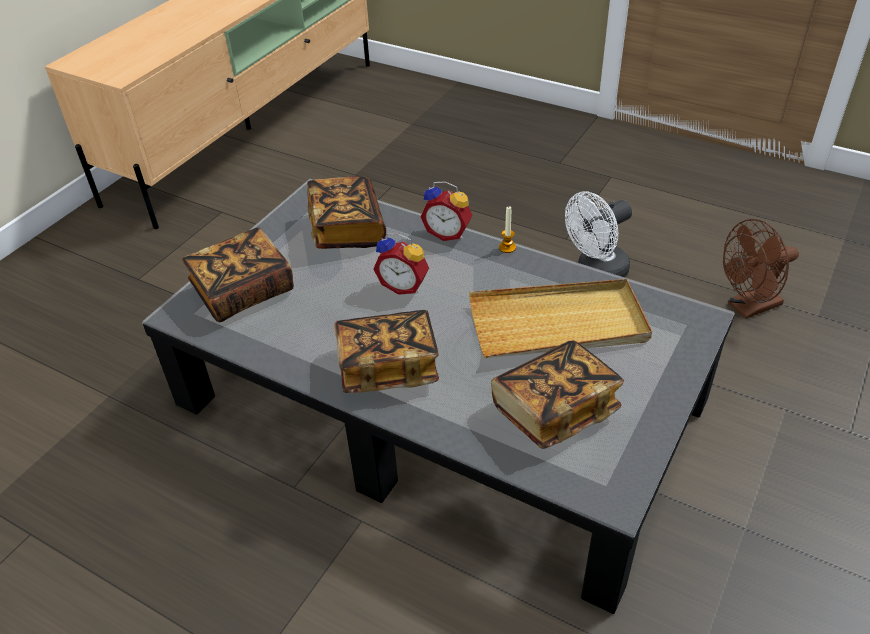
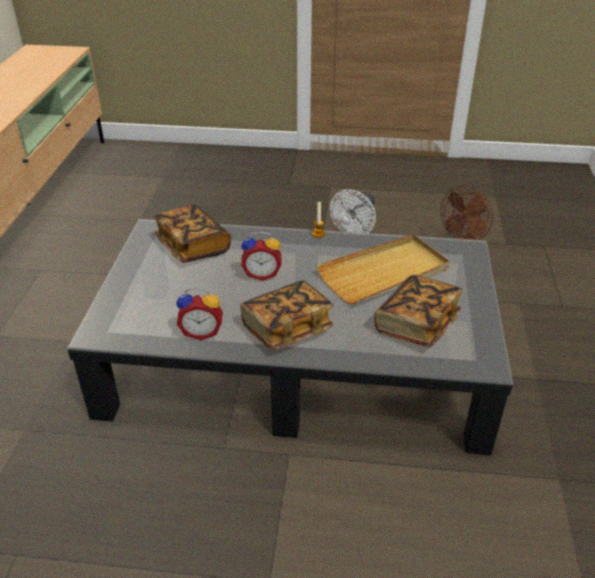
camera: 25 degrees left, 5 degrees down
book [182,227,294,322] -> none
alarm clock [420,181,473,241] -> alarm clock moved to [176,288,223,340]

